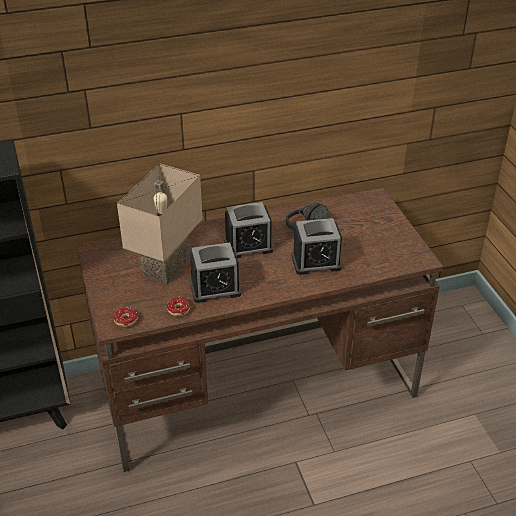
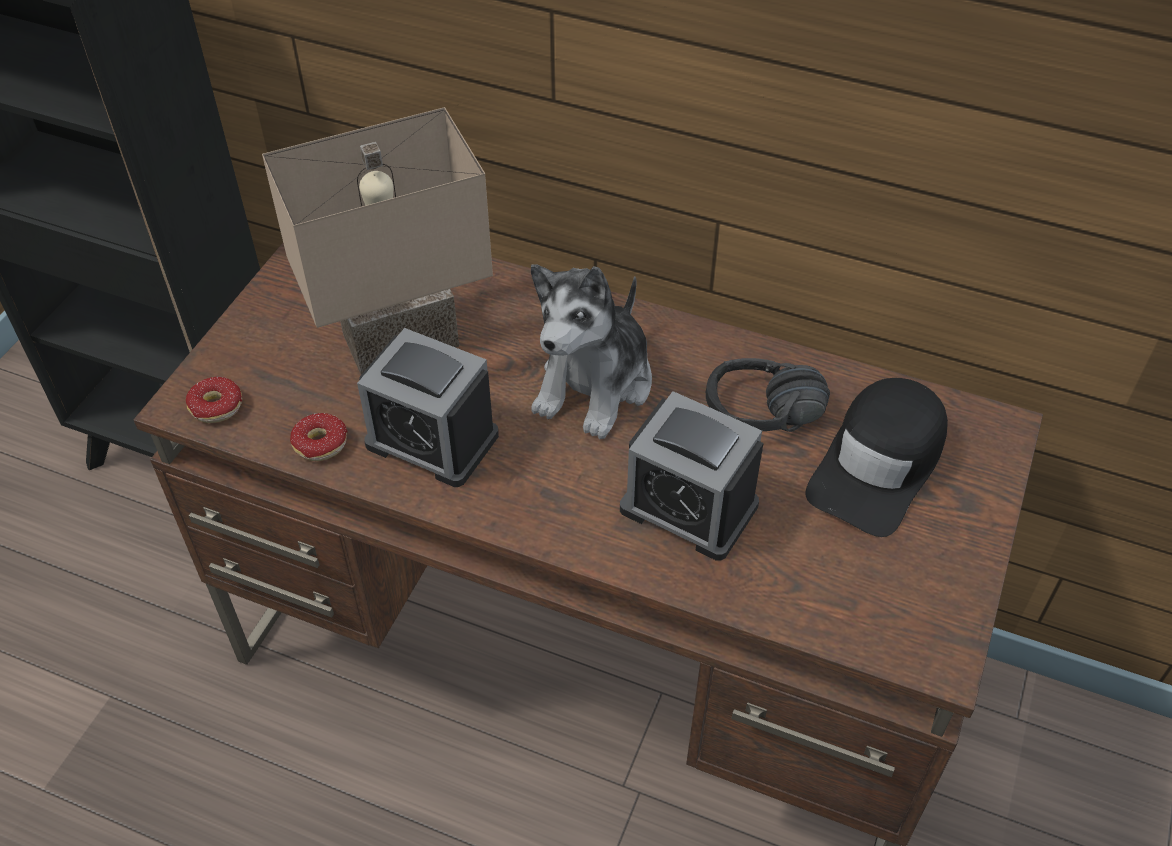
camera: 40 degrees right, 10 degrees up
alarm clock [224,202,274,258] -> plush toy [531,264,652,439]
none -> black cap [805,378,948,537]

